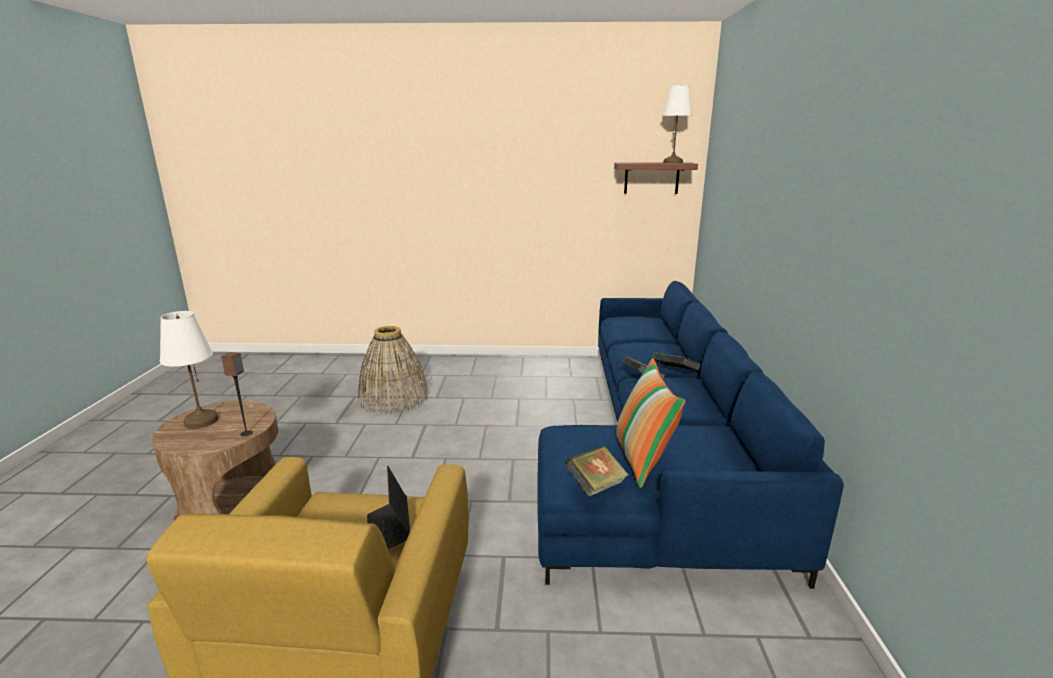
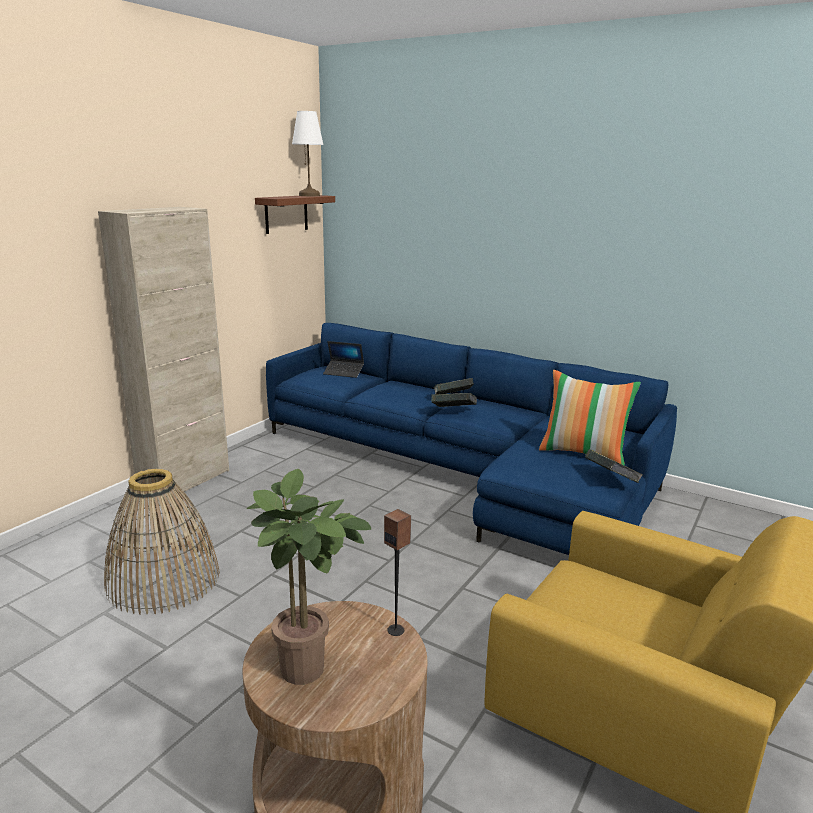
camera: 60 degrees left, 0 degrees up
white table lamp [160,311,218,429] -> potted plant [246,469,371,685]
laptop [367,466,410,549] -> laptop moved to [323,341,364,378]
none -> beige cabinet [98,207,229,501]

